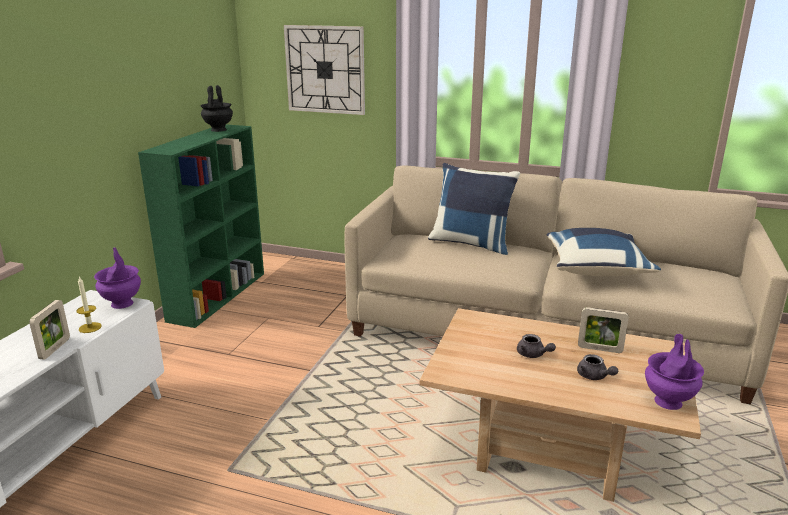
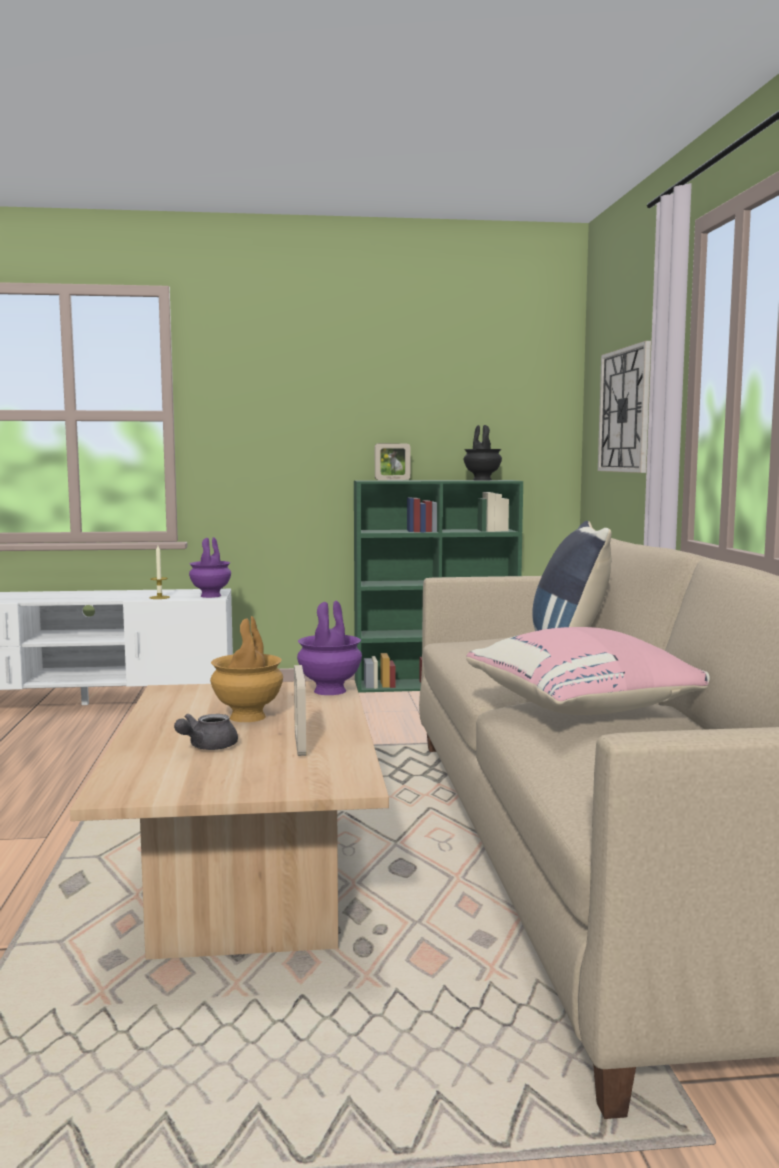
camera: 65 degrees right, 15 degrees down
picture frame [29,300,70,359] -> picture frame moved to [375,443,410,480]
grey teapot [517,334,556,358] -> brown vase [210,616,283,722]
blue pillow [547,228,661,277] -> pink pillow [466,627,710,715]
purple vase [645,334,704,410] -> purple vase moved to [297,601,362,695]

